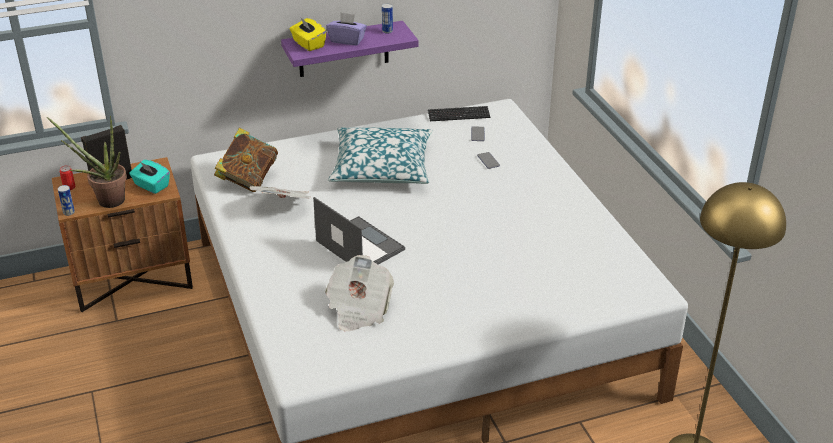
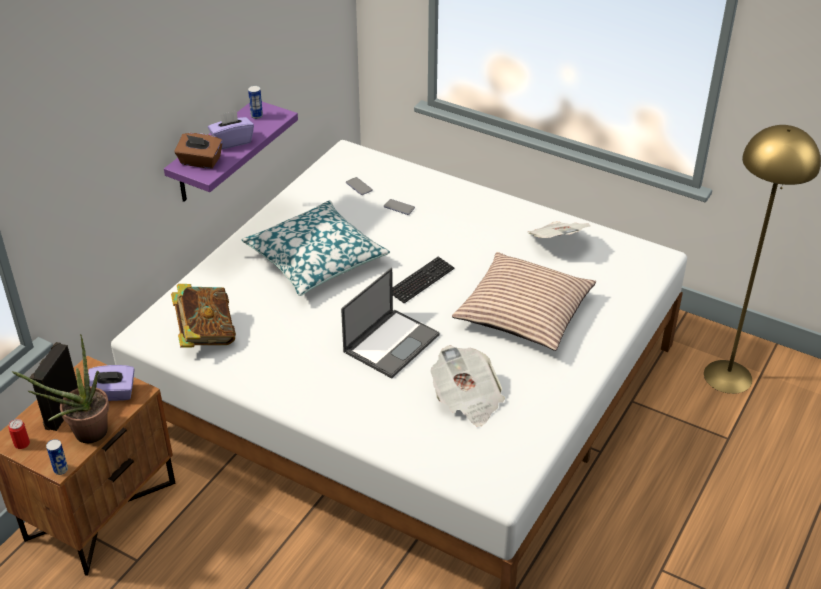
camera: 40 degrees left, 5 degrees up
turquoise tissue box [129,160,170,194] -> purple tissue box [88,365,135,401]
newspaper [249,186,310,199] -> newspaper moved to [528,221,591,238]
yellow tissue box [290,17,326,51] -> brown tissue box [174,133,222,169]
laptop [313,197,405,265] -> laptop turned 120 degrees clockwise [341,267,440,378]
keyboard [428,106,490,121] -> keyboard moved to [393,257,454,303]
none -> pillow [452,252,596,351]

